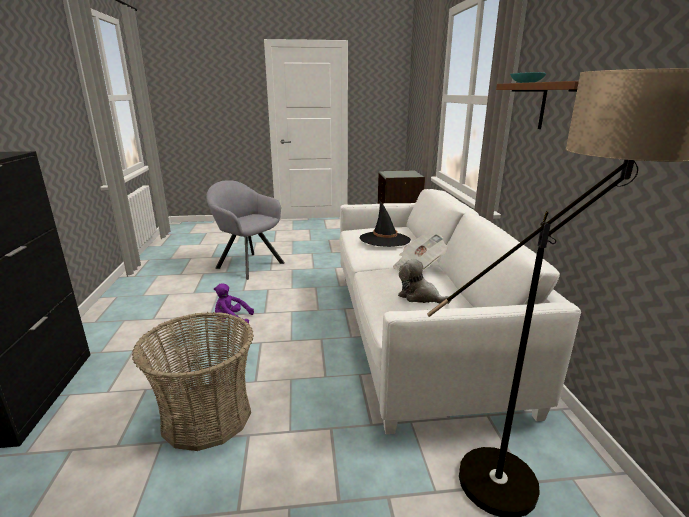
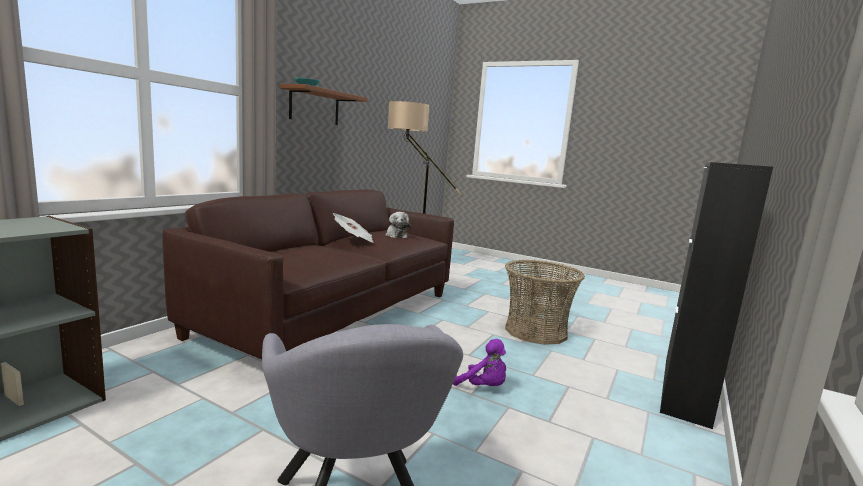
camera: 145 degrees left, 10 degrees down
white sofa [340,189,581,434] -> brown sofa [162,189,454,360]
black hat [360,201,411,247] -> none

